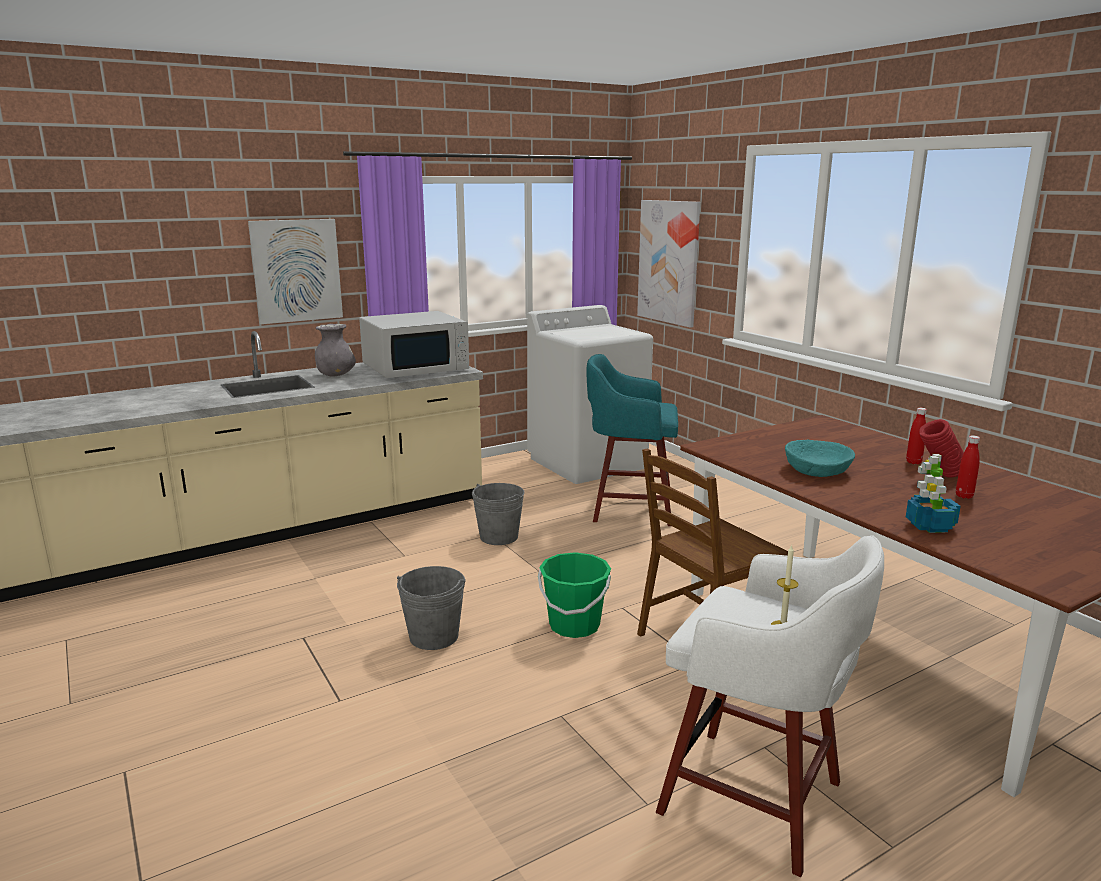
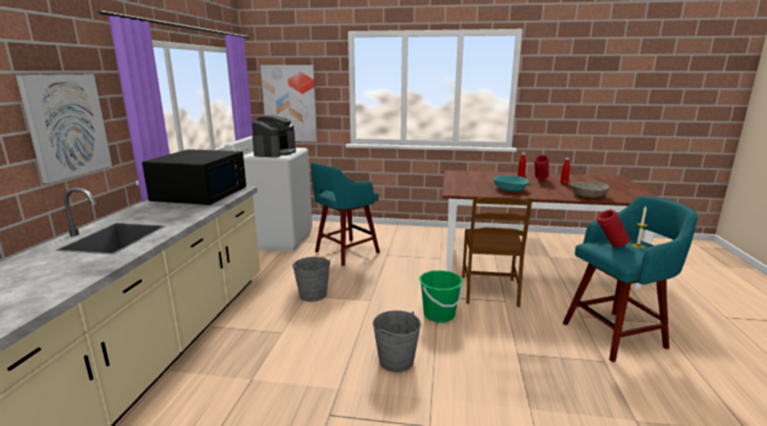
camera: 50 degrees left, 0 degrees up
grey vase [315,324,356,377] -> none
white microwave [359,311,469,378] -> black microwave [142,149,246,205]
white stool [656,535,884,877] -> turquoise stool [563,196,698,362]
potted plant [906,454,961,533] -> beige bowl [571,182,610,198]
none -> coffee machine [252,115,296,157]
none -> red vase [597,209,630,247]

